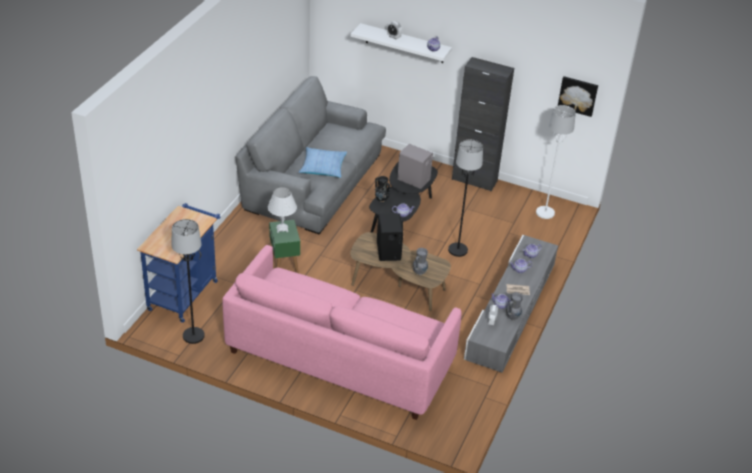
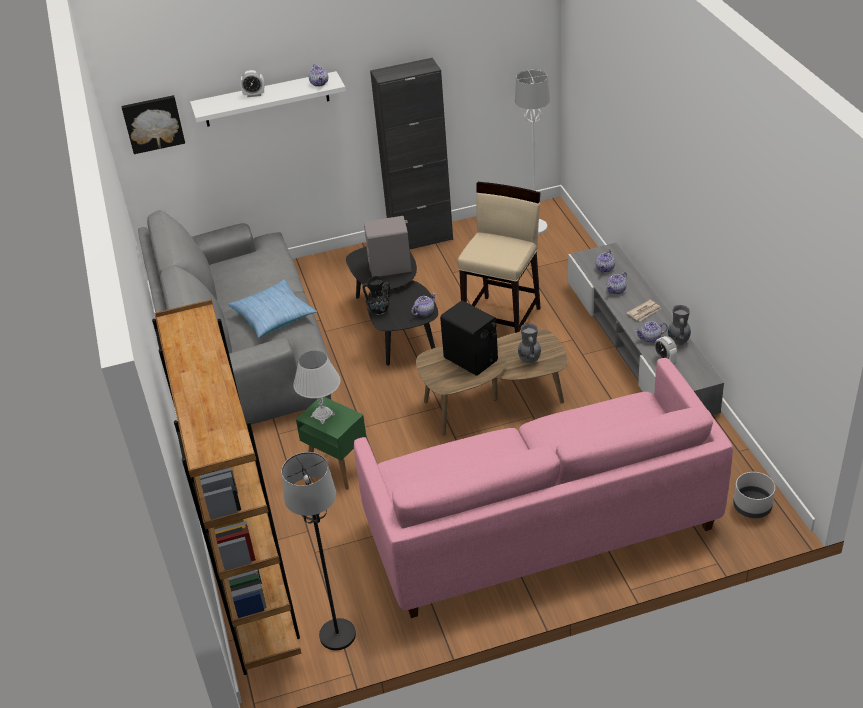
camera: 35 degrees left, 0 degrees up
blue cart [137,203,221,323] -> brown bookcase [152,300,301,675]
black floor lamp [448,139,483,257] -> beige stool [458,182,541,333]
picture [558,76,598,117] -> picture moved to [121,95,185,154]
none -> grey planter [733,472,775,518]

